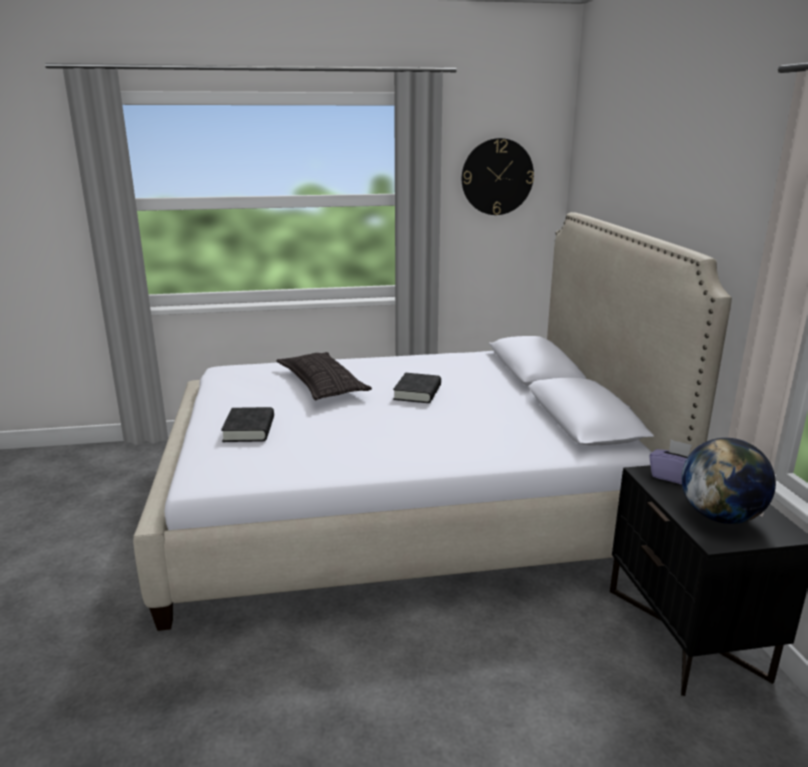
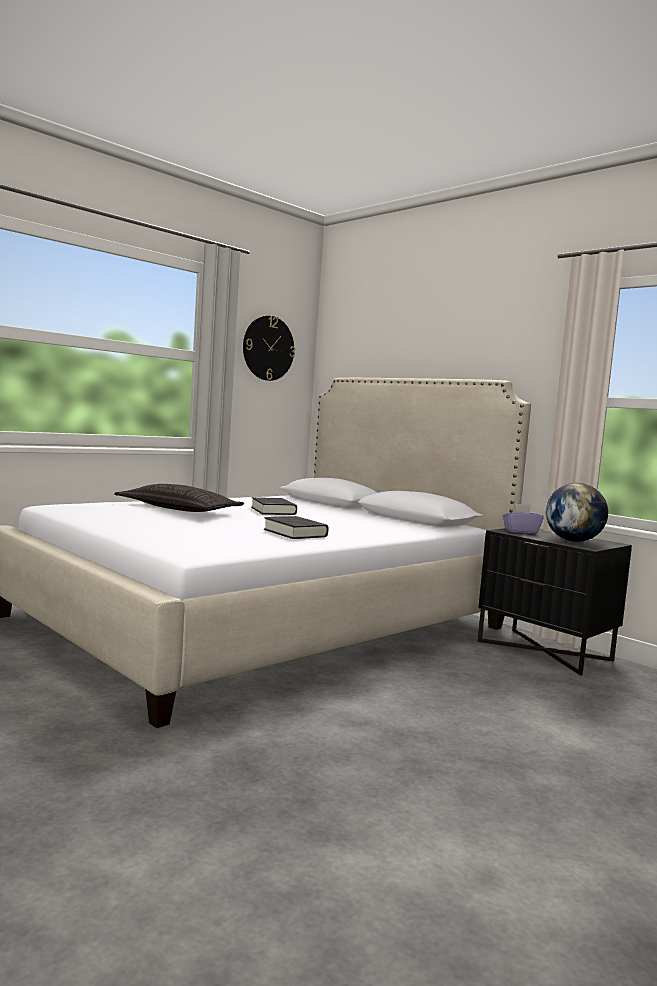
camera: 35 degrees left, 15 degrees down
black book [221,407,274,442] -> black book moved to [264,516,328,539]

